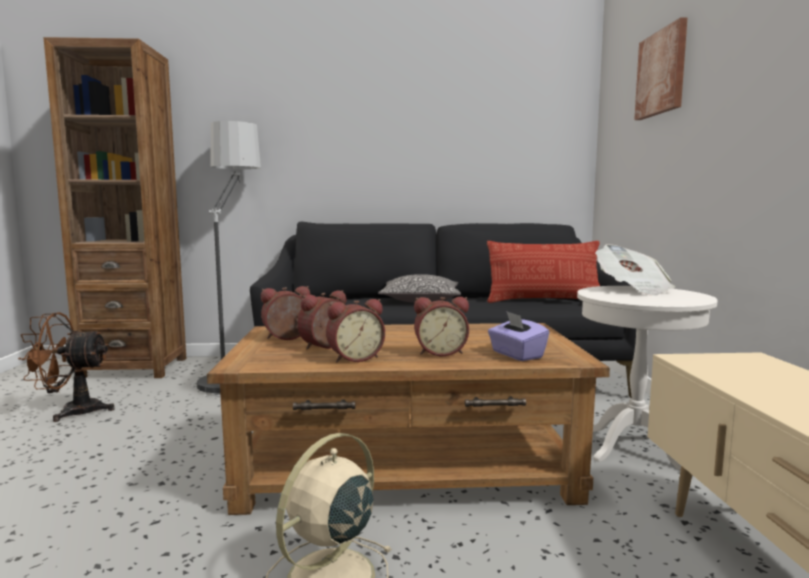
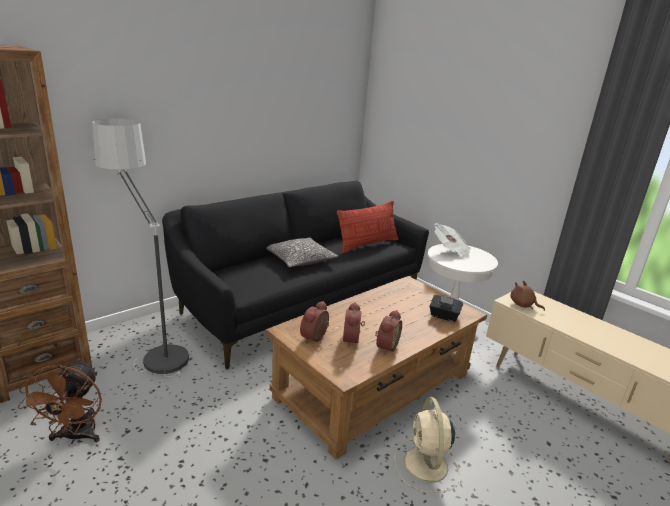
camera: 40 degrees left, 15 degrees up
brown fan [18,312,115,422] -> brown fan turned 45 degrees counterclockwise [18,358,102,444]
alarm clock [414,297,469,356] -> none
purple tissue box [488,311,550,361] -> black tissue box [430,295,463,322]
picture [634,17,688,120] -> none
none -> brown plush toy [510,280,545,311]

